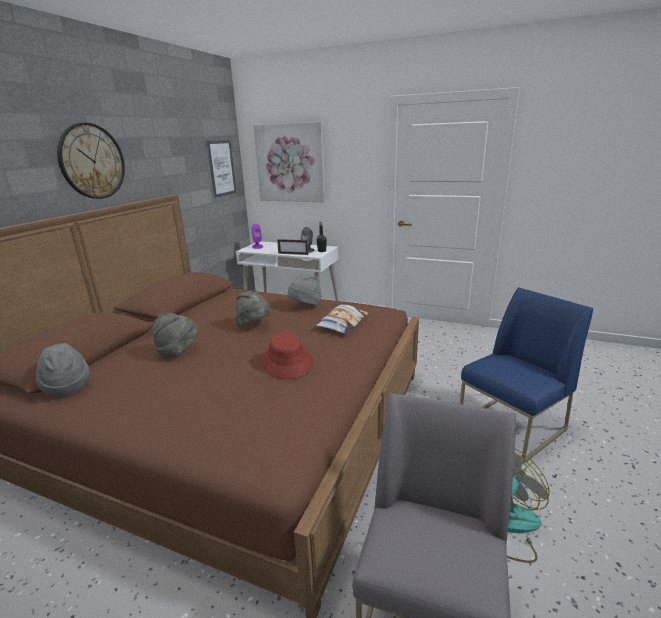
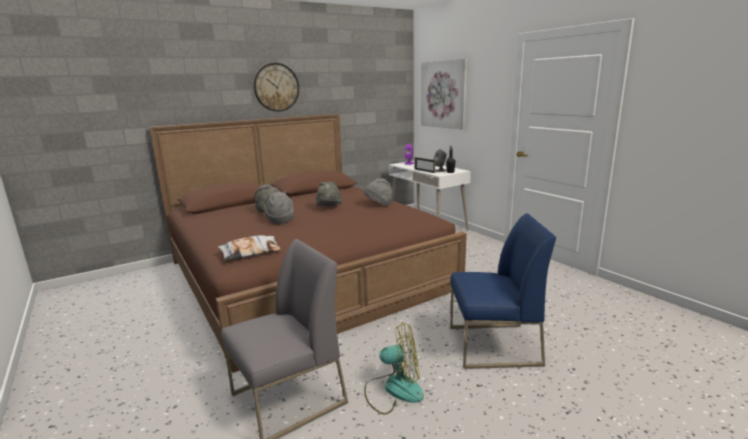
camera: 35 degrees right, 5 degrees down
grey hat [36,343,90,397] -> grey hat moved to [265,192,294,224]
picture [206,140,237,198] -> none
red hat [261,332,313,379] -> none
pillow [316,305,368,334] -> pillow moved to [218,235,282,260]

